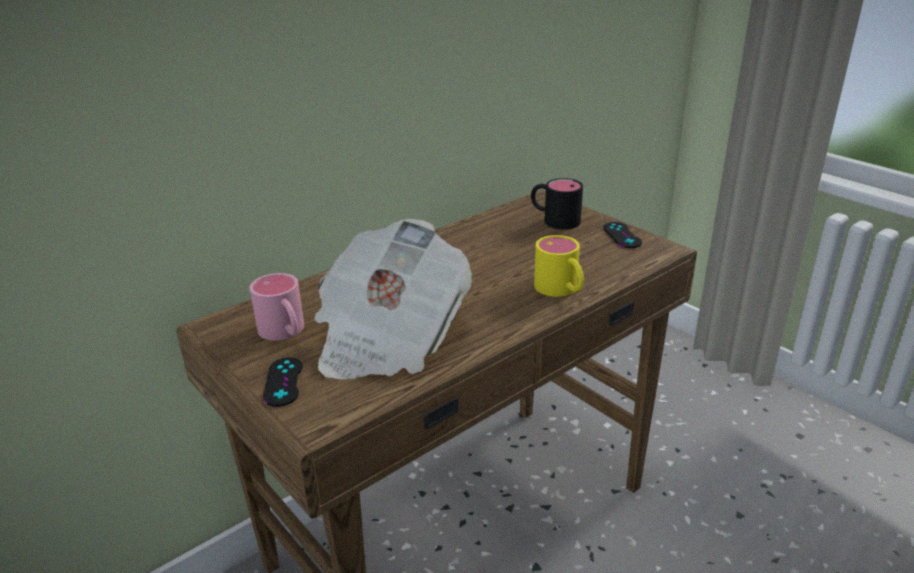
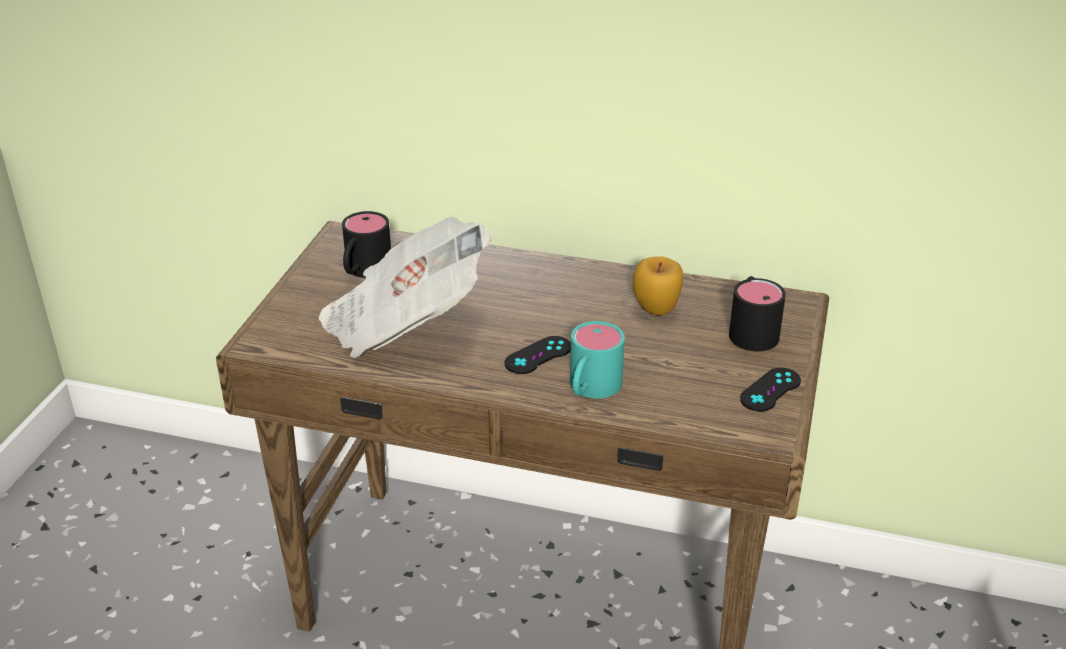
camera: 55 degrees right, 5 degrees up
pink mug [250,273,304,340] -> black mug [342,211,391,278]
black game controller [263,357,303,407] -> black game controller moved to [504,336,571,374]
yellow mug [534,235,584,297] -> turquoise mug [570,321,625,399]
none -> apple [633,256,683,316]

